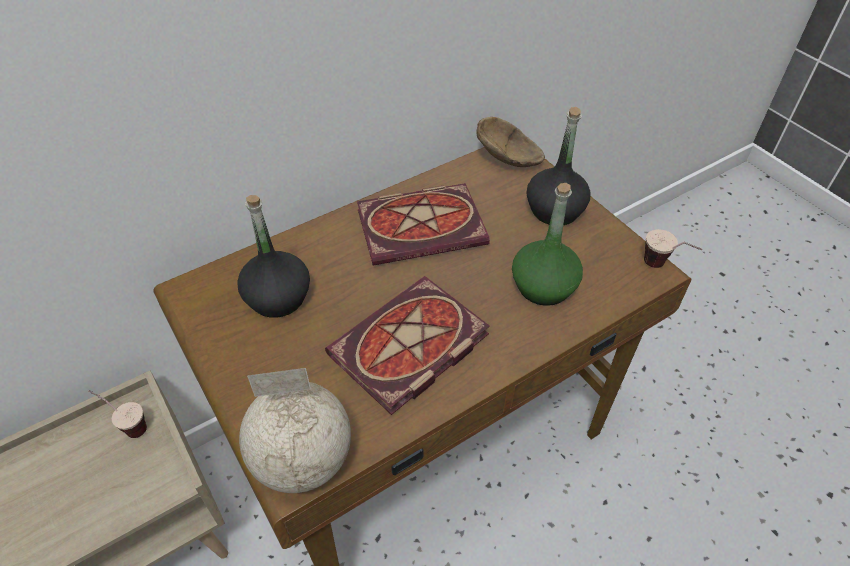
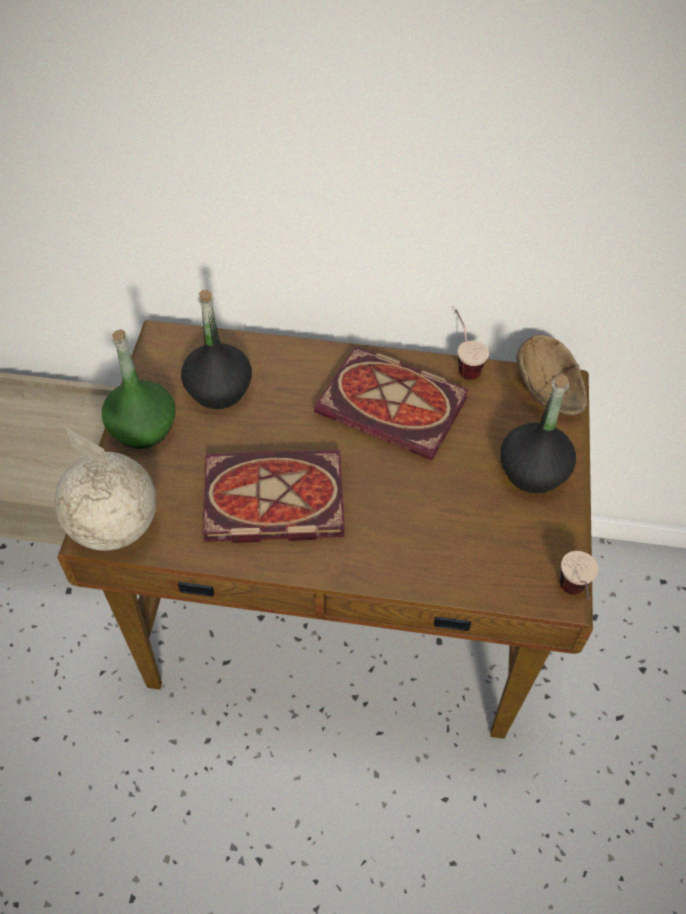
camera: 40 degrees right, 5 degrees up
cup [88,390,147,438] -> cup moved to [455,309,489,380]
green bottle [512,183,583,306] -> green bottle moved to [102,329,175,449]

